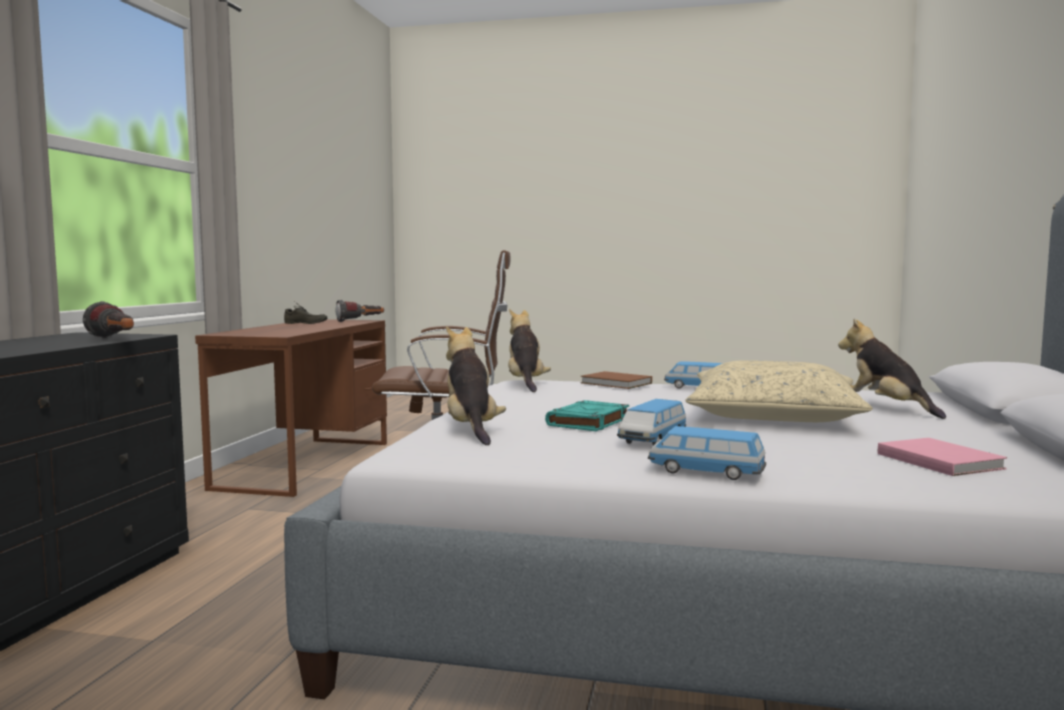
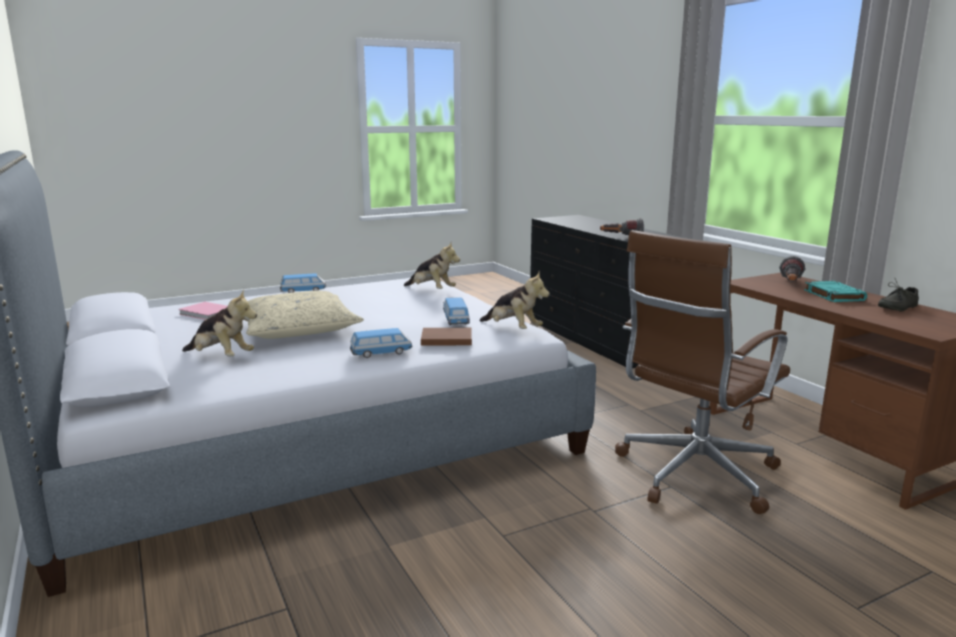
camera: 140 degrees right, 10 degrees up
flashlight [336,300,384,322] -> flashlight moved to [779,256,806,282]
turquoise book [545,400,629,431] -> turquoise book moved to [804,281,867,302]
toy car [617,399,686,445] -> toy car moved to [443,297,470,325]

